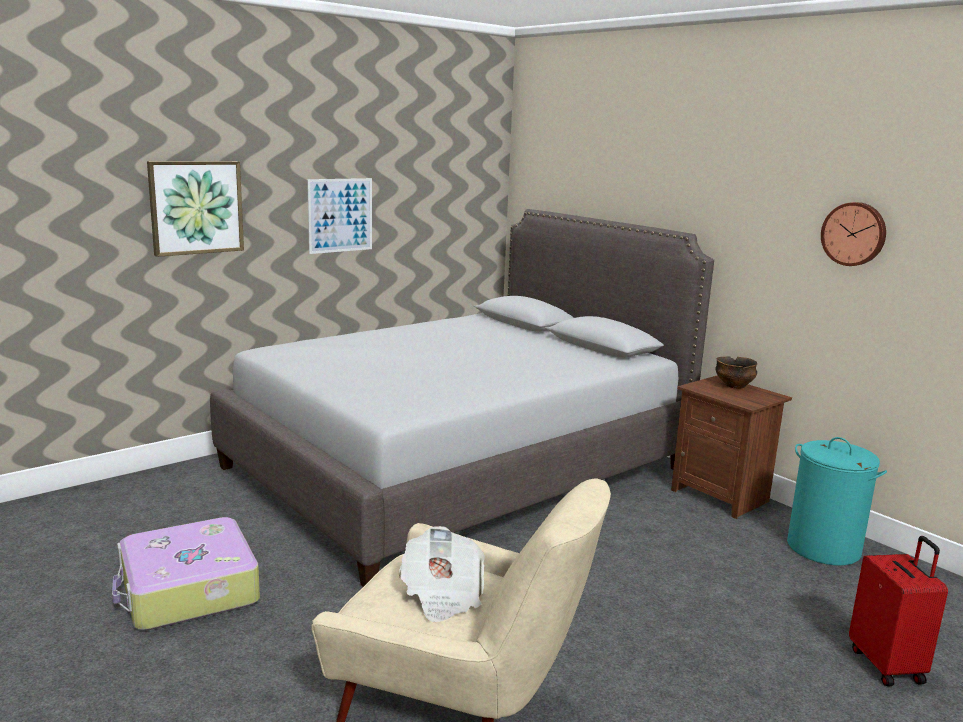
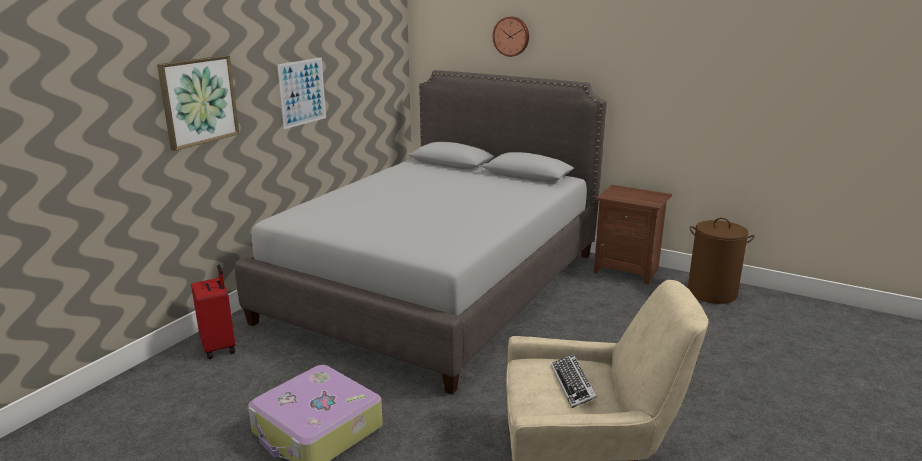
camera: 20 degrees left, 5 degrees up
newspaper [399,526,485,622] -> keyboard [551,354,597,408]
bowl [715,357,757,389] -> none
turquoise laundry basket [787,437,887,565] -> brown laundry basket [688,218,755,304]
wall clock [821,202,886,266] -> wall clock moved to [493,16,529,57]
red suitcase [849,536,948,686] -> red suitcase moved to [191,265,235,359]

